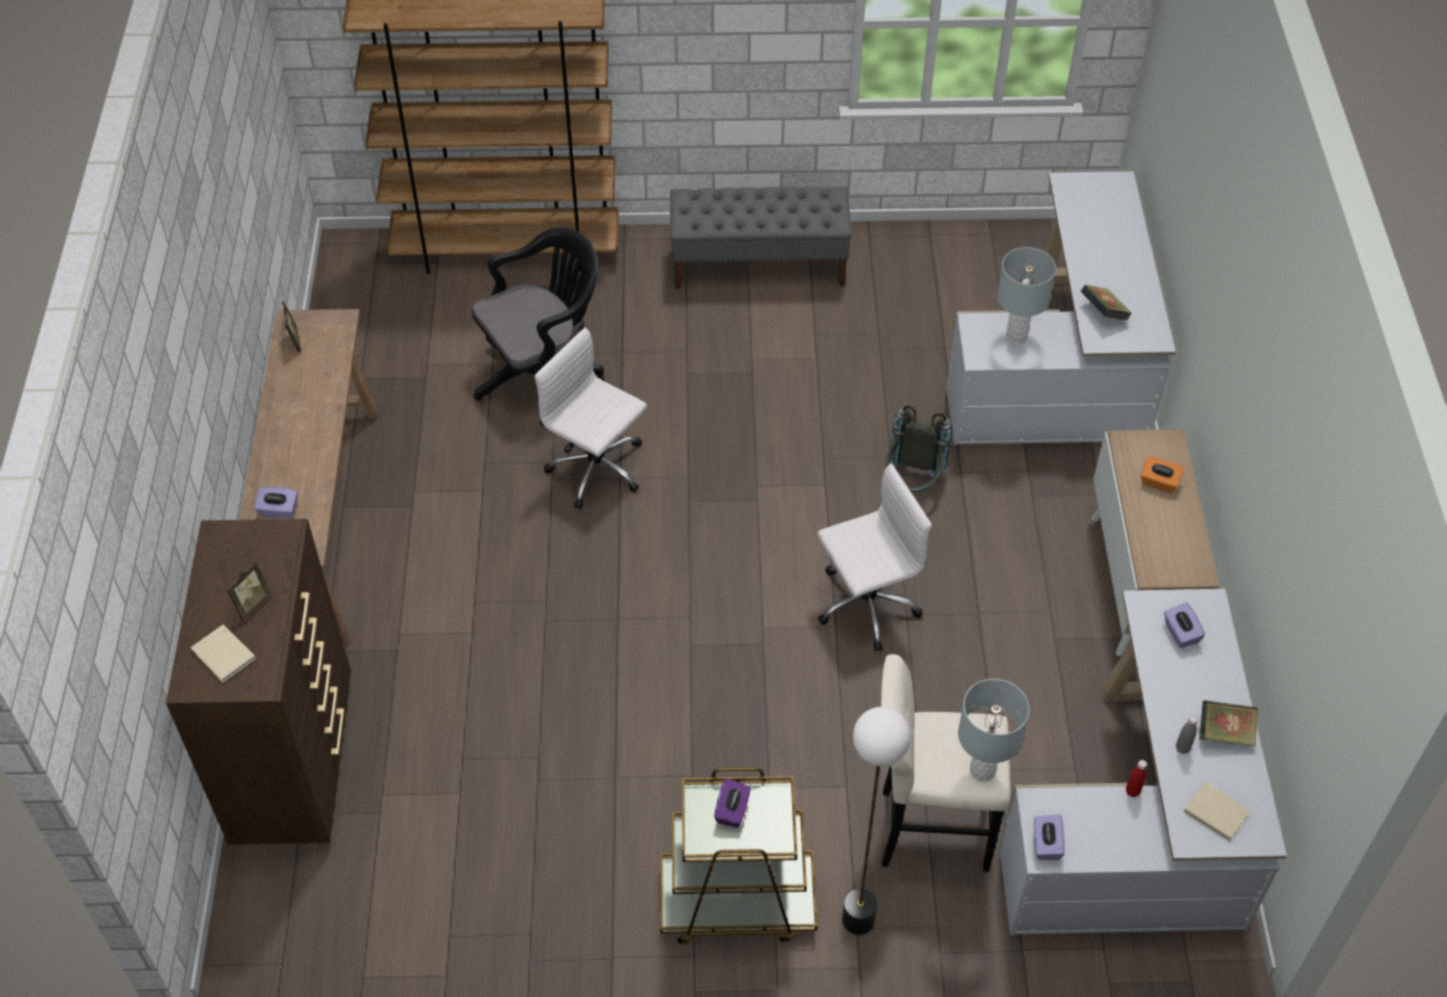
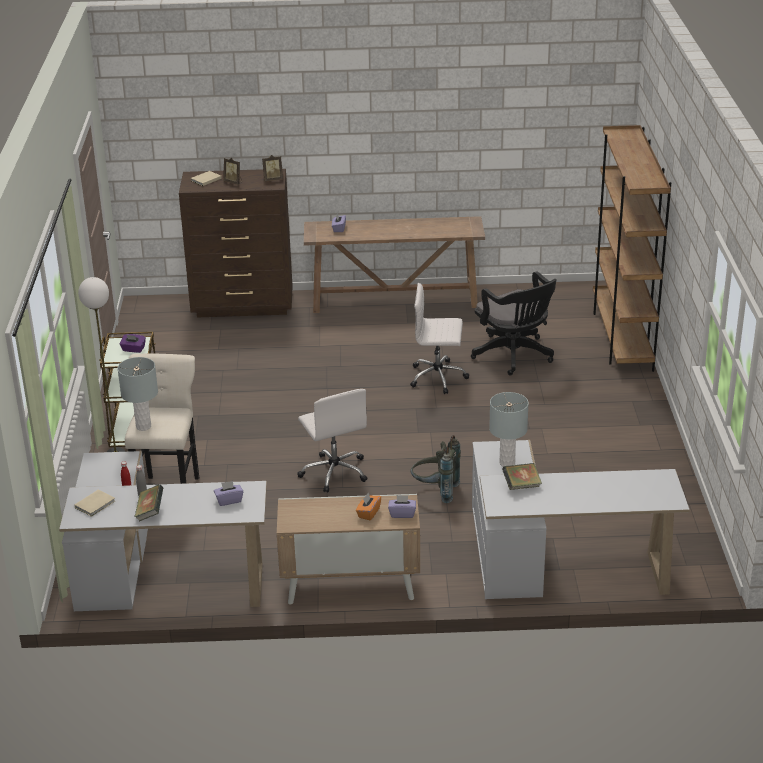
camera: 90 degrees right, 20 degrees down
picture frame [281,301,301,353] -> picture frame moved to [262,155,283,182]
white office chair [534,327,647,509] -> white office chair turned 120 degrees counterclockwise [410,283,469,394]
grey bench [670,187,852,289] -> none
purple tissue box [1034,814,1065,860] -> purple tissue box moved to [388,495,416,518]

